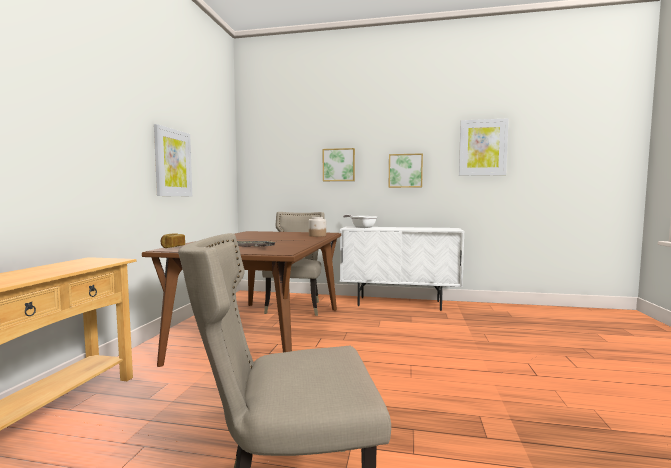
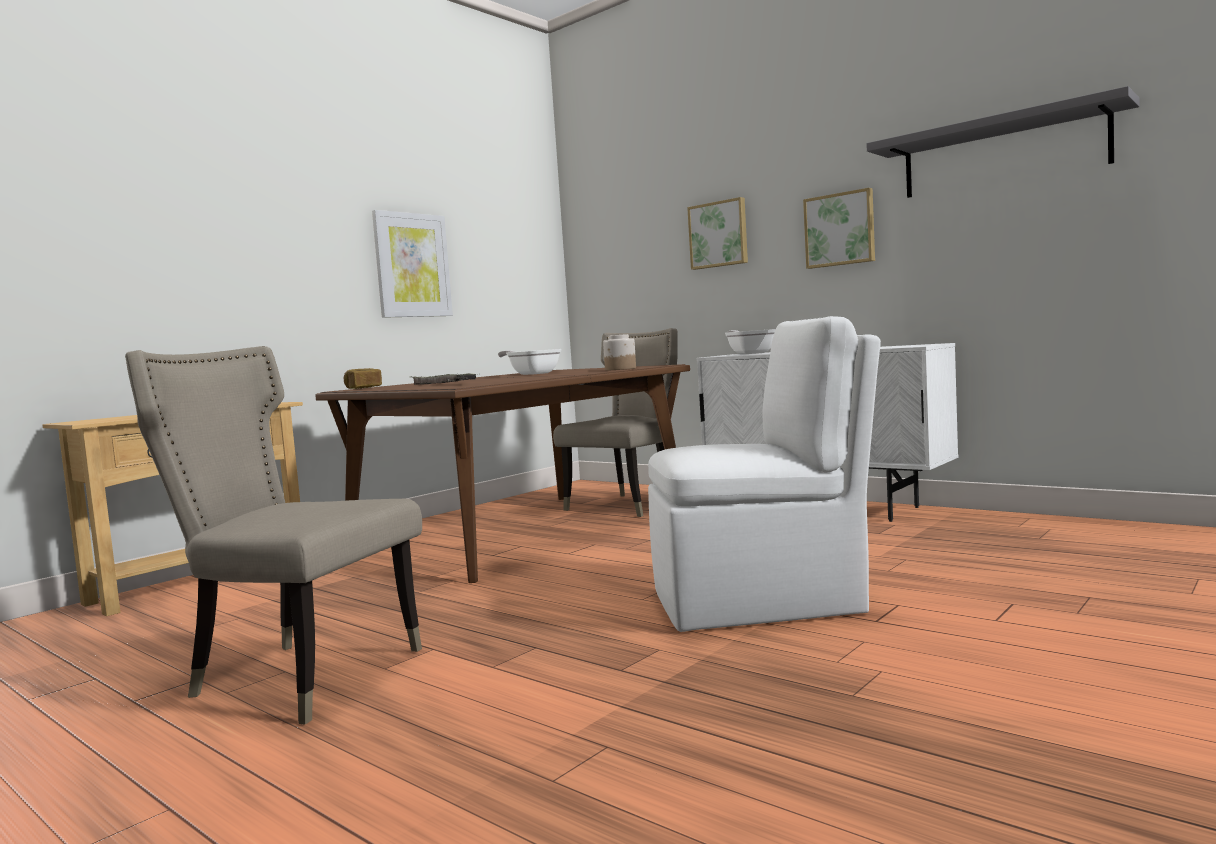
camera: 30 degrees right, 0 degrees up
picture [459,118,509,176] -> grey shelf [866,86,1140,198]
none -> frying pan [498,349,561,375]
none -> white chair [648,316,881,632]

